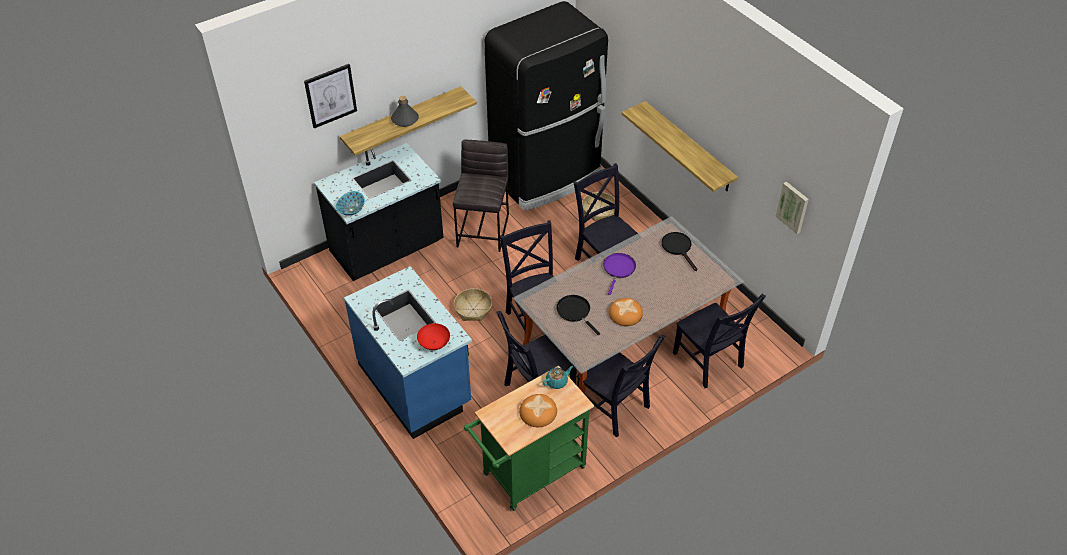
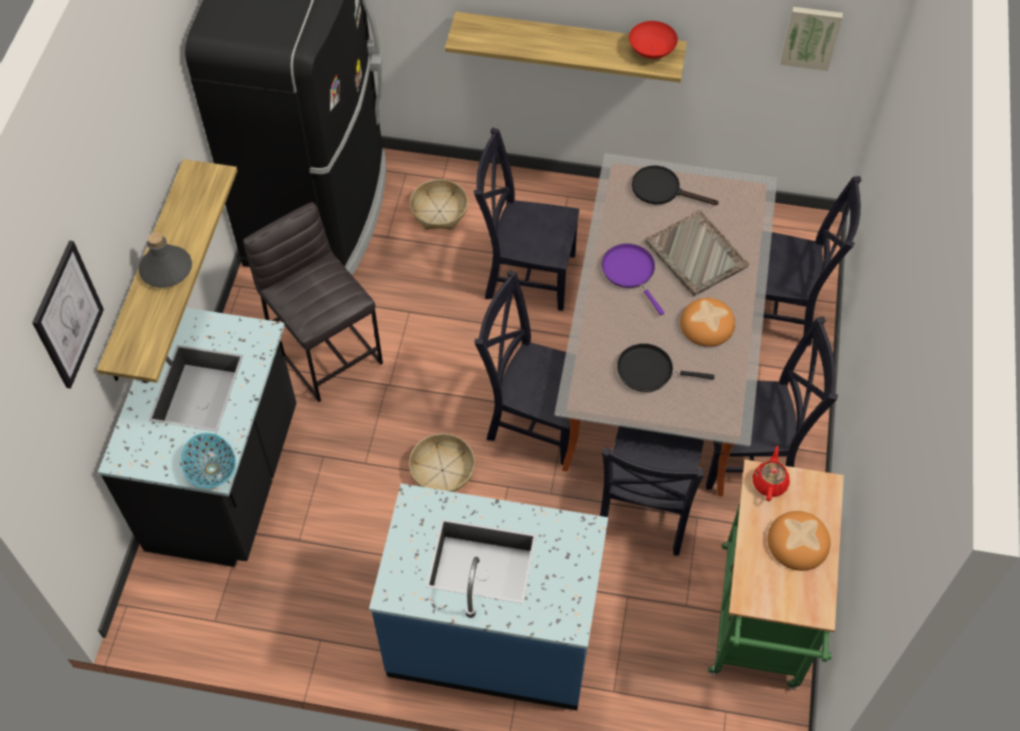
camera: 45 degrees left, 10 degrees up
red bowl [417,323,450,350] -> red bowl moved to [629,21,678,59]
turquoise teapot [542,366,573,389] -> red teapot [753,446,790,501]
none -> grey tray [645,210,749,296]

